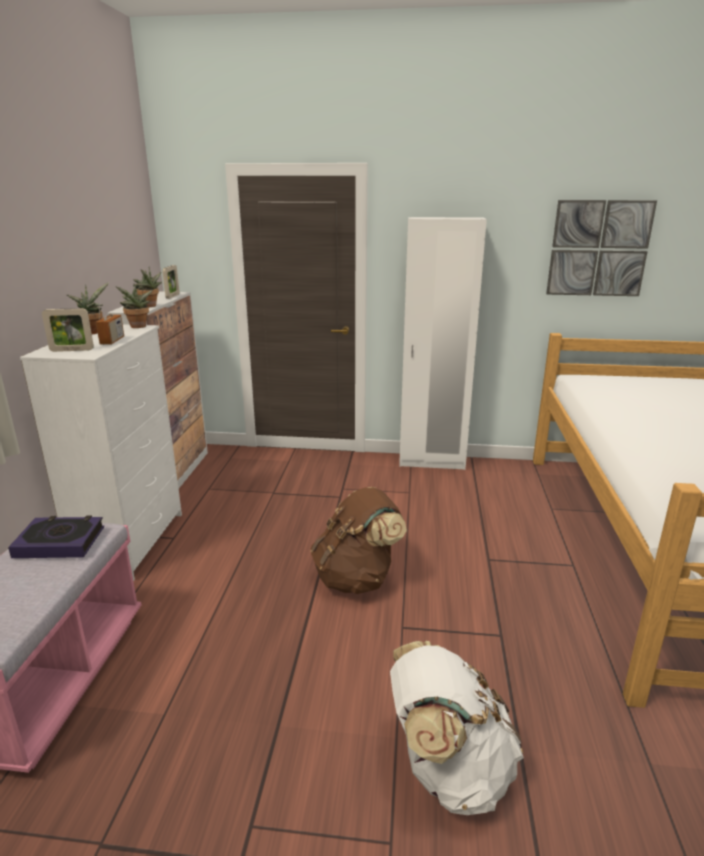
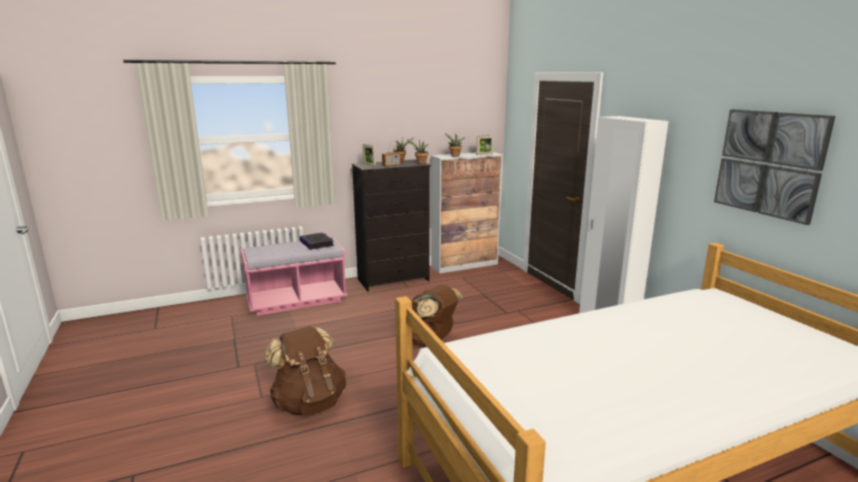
camera: 60 degrees right, 5 degrees down
white dresser [20,324,182,581] -> black dresser [352,159,430,291]
white backpack [390,641,524,815] -> brown backpack [264,326,346,416]

